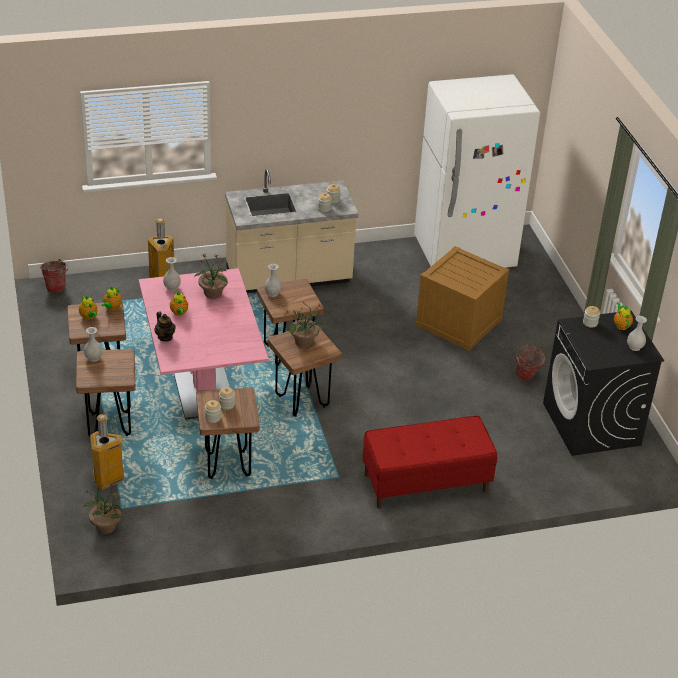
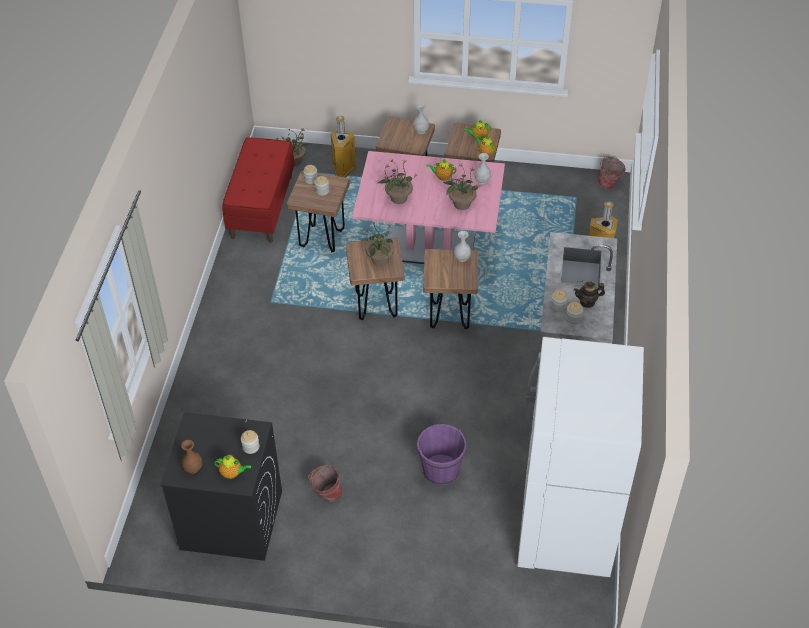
camera: 115 degrees right, 10 degrees up
teapot [155,311,176,342] -> teapot moved to [574,281,605,308]
red bench [363,416,497,509] -> red bench moved to [222,137,294,243]
crate [415,246,510,351] -> purple bucket [417,424,466,485]
white vase [627,316,647,351] -> brown vase [181,440,202,474]
none -> potted plant [378,159,417,204]

